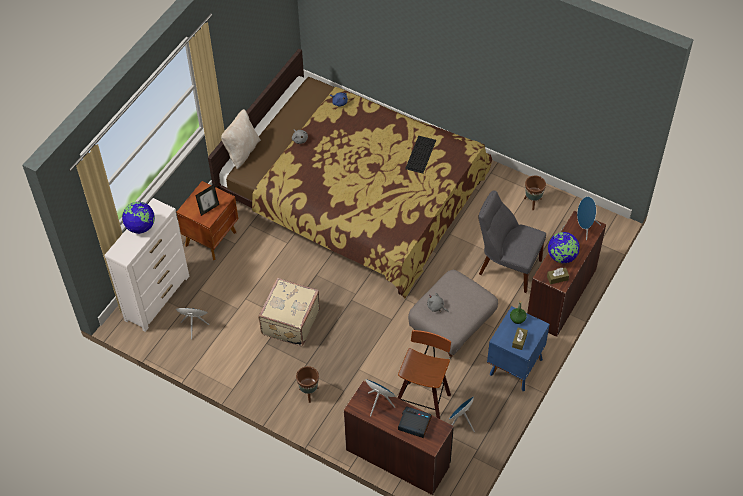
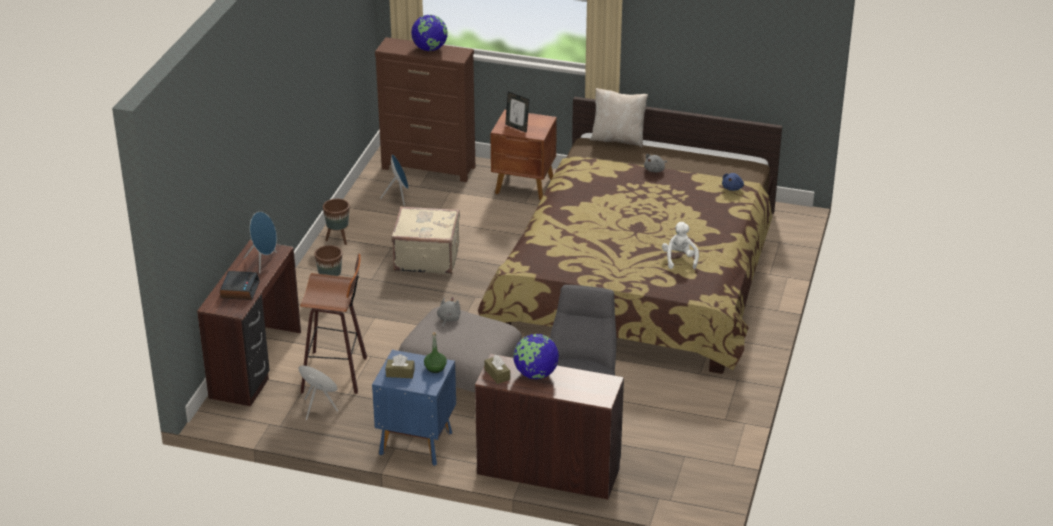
camera: 75 degrees right, 20 degrees down
white dresser [104,198,189,332] -> brown dresser [375,37,475,182]
keyboard [405,136,436,174] -> white plush toy [662,222,699,269]
brown planter [524,176,546,210] -> brown planter moved to [323,199,350,245]
blue speaker [577,196,601,240] -> none

